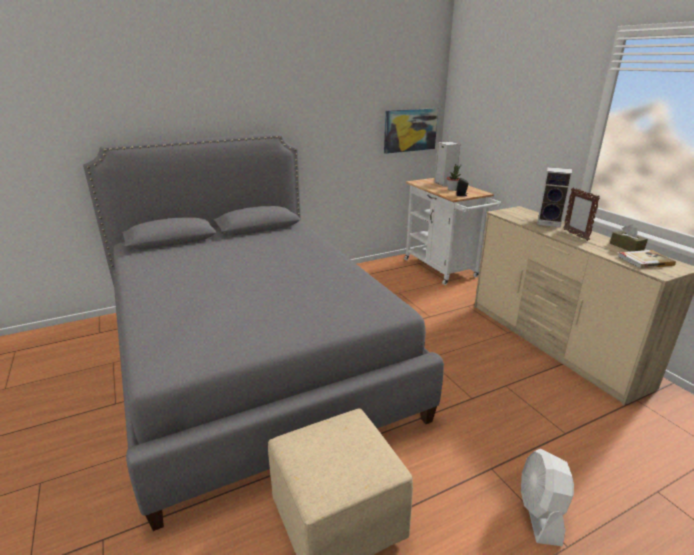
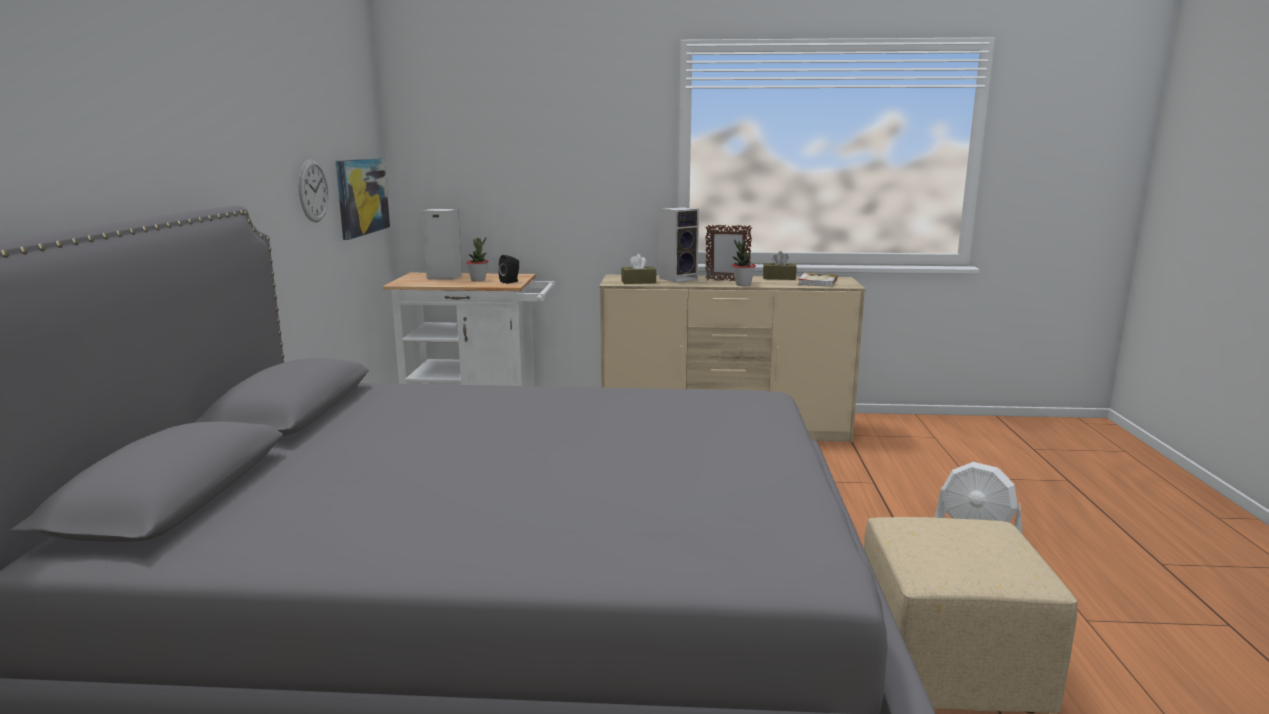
camera: 60 degrees left, 10 degrees down
none -> wall clock [299,159,329,222]
none -> brown tissue box [621,254,656,284]
none -> potted plant [732,239,756,286]

